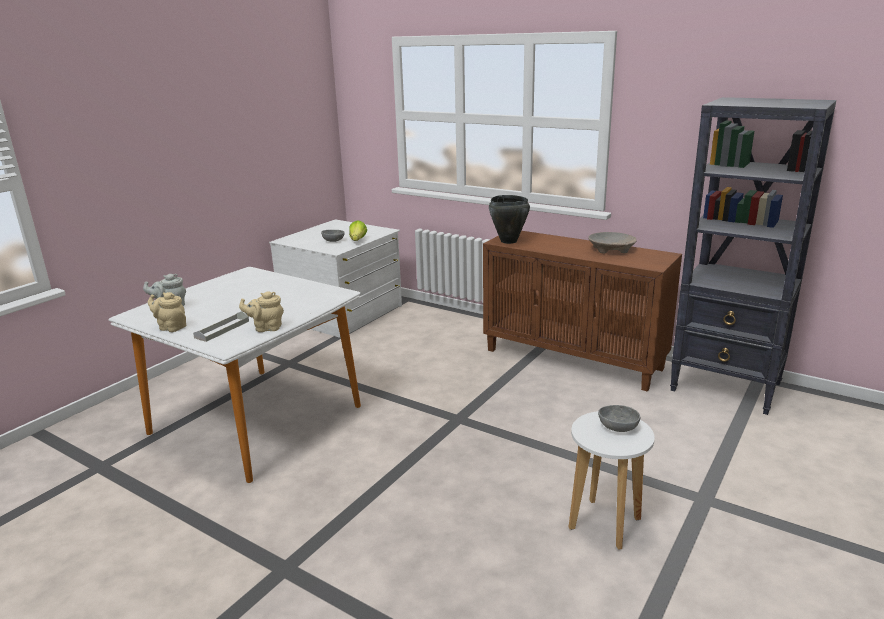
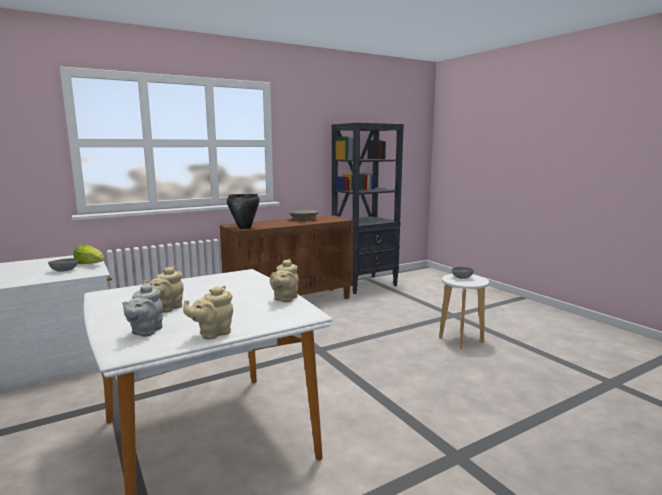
camera: 65 degrees left, 10 degrees down
grey tray [193,311,249,342] -> none
none -> beige teapot [143,266,184,313]

